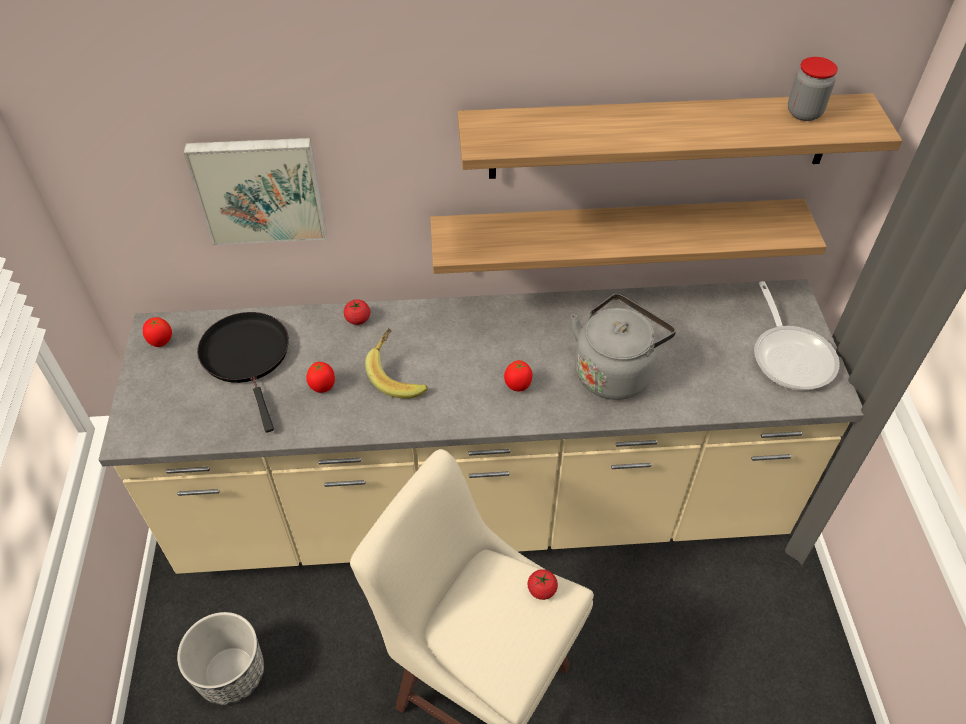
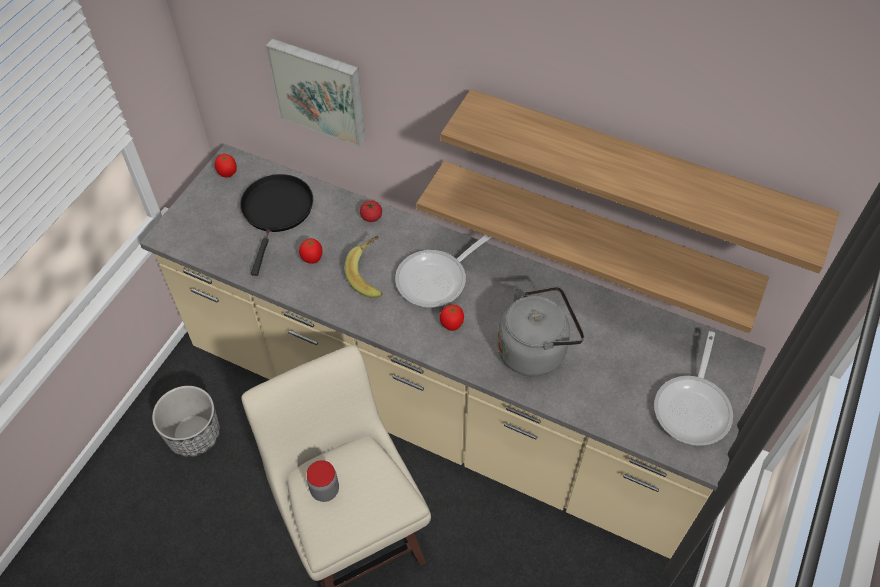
camera: 30 degrees right, 5 degrees up
tomato [528,569,558,600] -> none
jar [788,57,838,121] -> jar moved to [307,460,339,502]
none -> frying pan [395,235,491,308]

